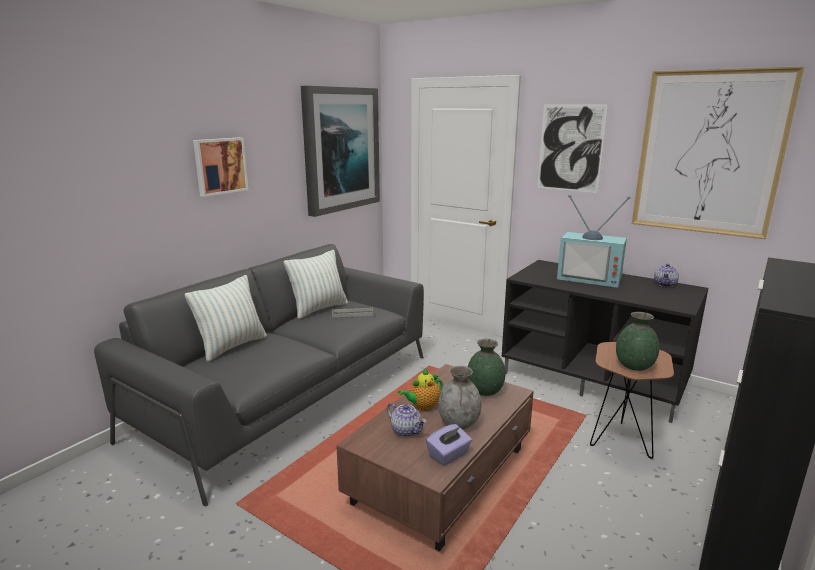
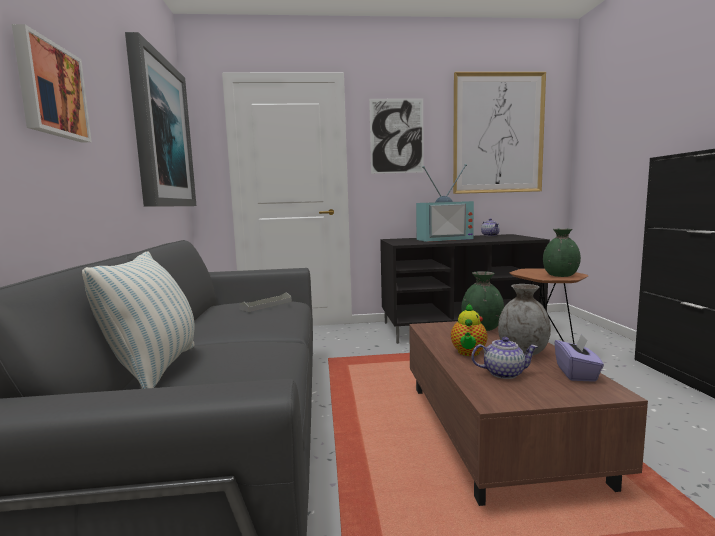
camera: 40 degrees left, 10 degrees down
pillow [284,250,348,319] -> none

